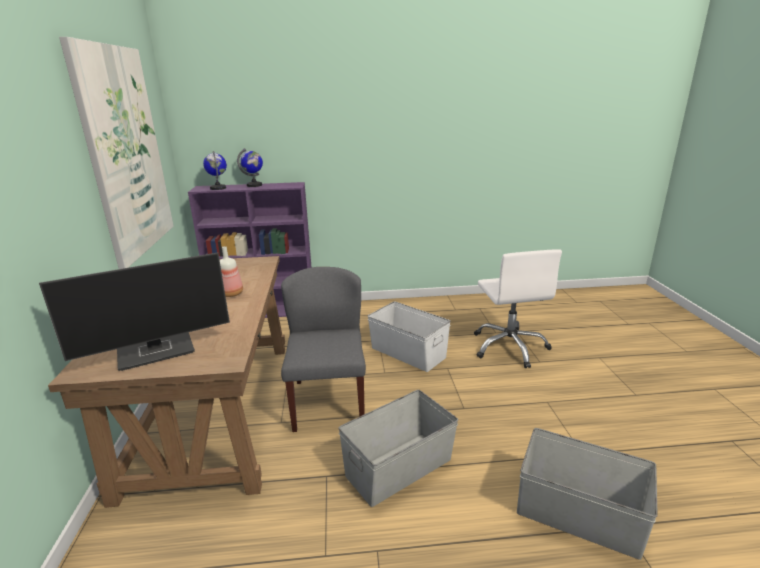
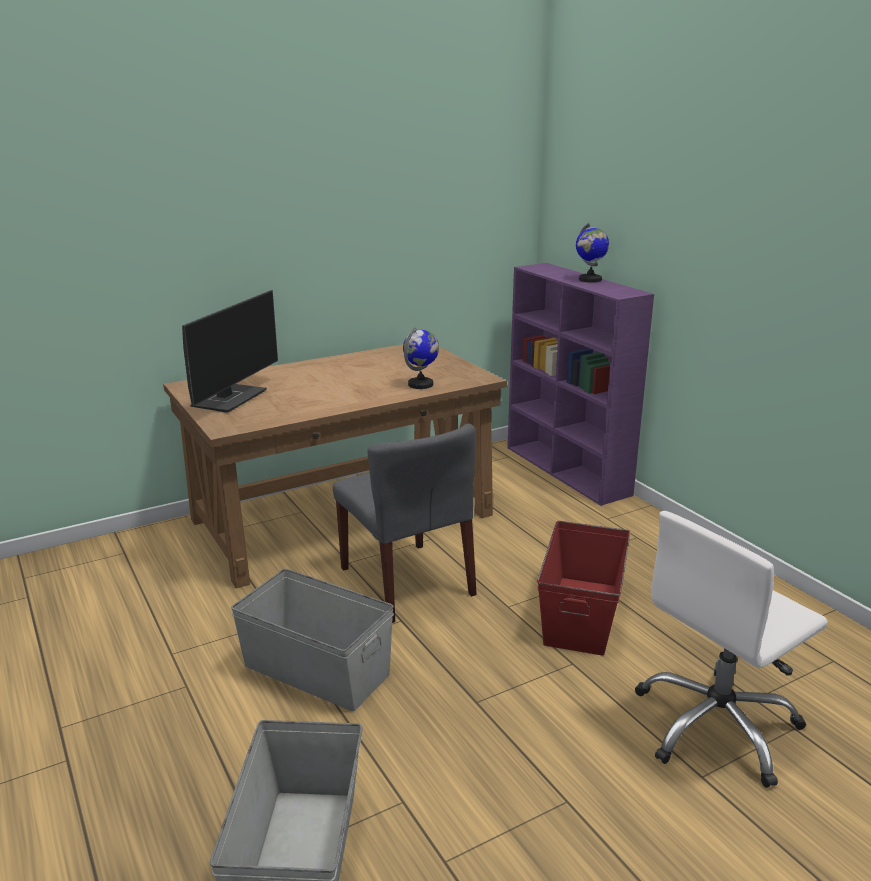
camera: 65 degrees right, 0 degrees up
monitor [39,252,230,371] -> monitor turned 105 degrees counterclockwise [182,290,278,413]
picture [59,37,174,269] -> none
globe [203,151,227,190] -> globe moved to [403,327,439,389]
bottle [220,246,243,297] -> none
grey chair [281,267,366,432] -> grey chair turned 90 degrees clockwise [333,423,477,623]
white storage box [368,301,451,372] -> red storage box [537,521,630,655]

